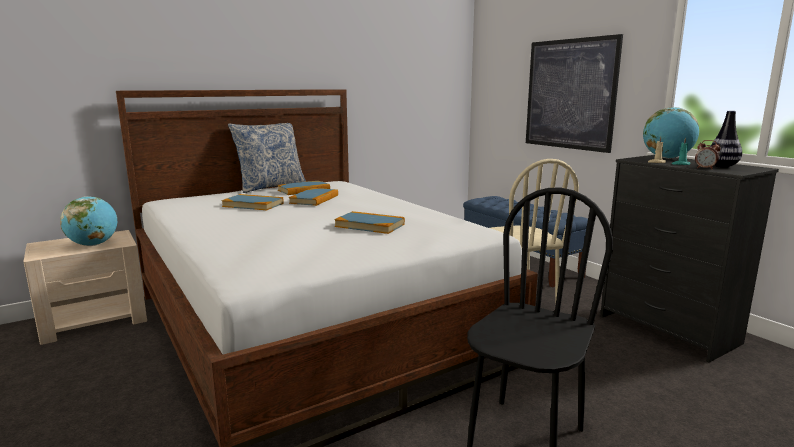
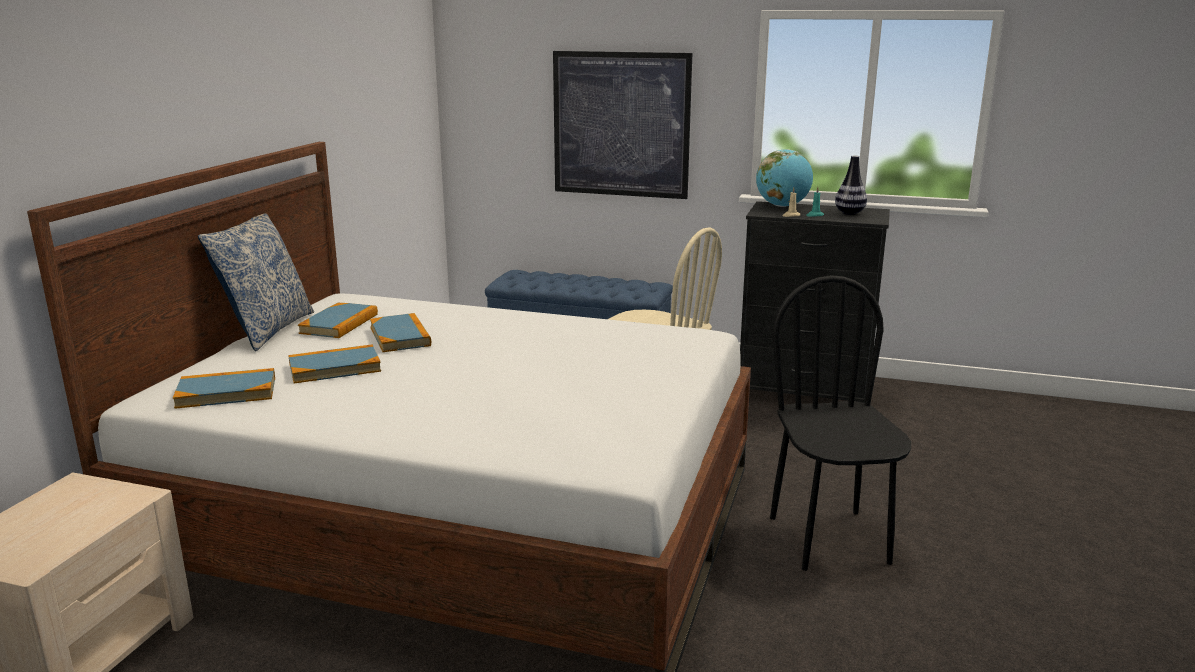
camera: 40 degrees left, 5 degrees up
globe [60,196,117,246] -> none
book [334,211,405,234] -> book moved to [173,368,275,409]
alarm clock [695,140,721,170] -> none

